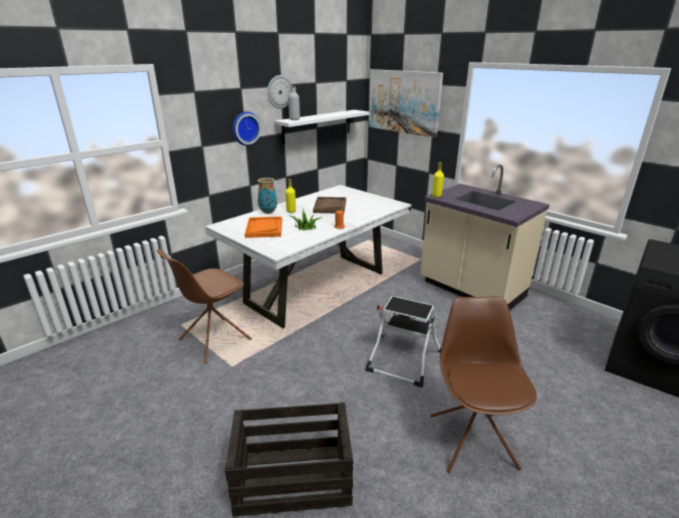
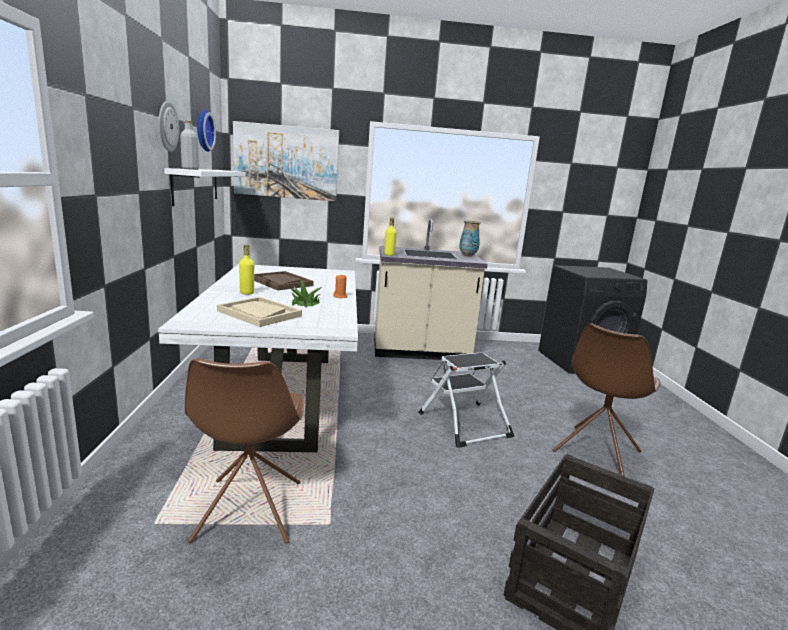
camera: 50 degrees left, 10 degrees down
wall clock [233,112,261,146] -> wall clock moved to [197,110,216,152]
orange tray [245,216,282,238] -> beige tray [217,297,302,327]
vase [258,178,277,214] -> vase moved to [459,220,481,257]
brown chair [430,296,537,473] -> brown chair turned 90 degrees counterclockwise [553,323,661,477]

